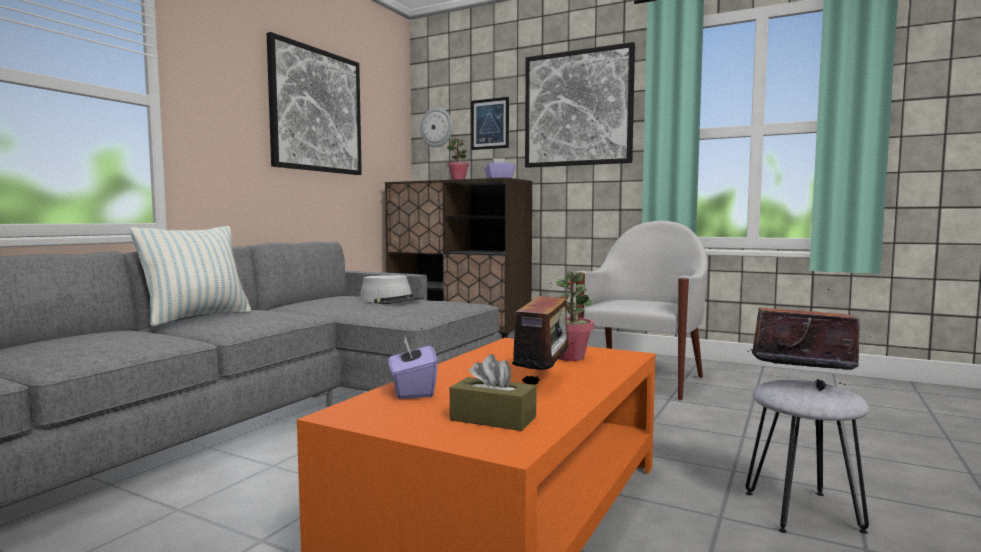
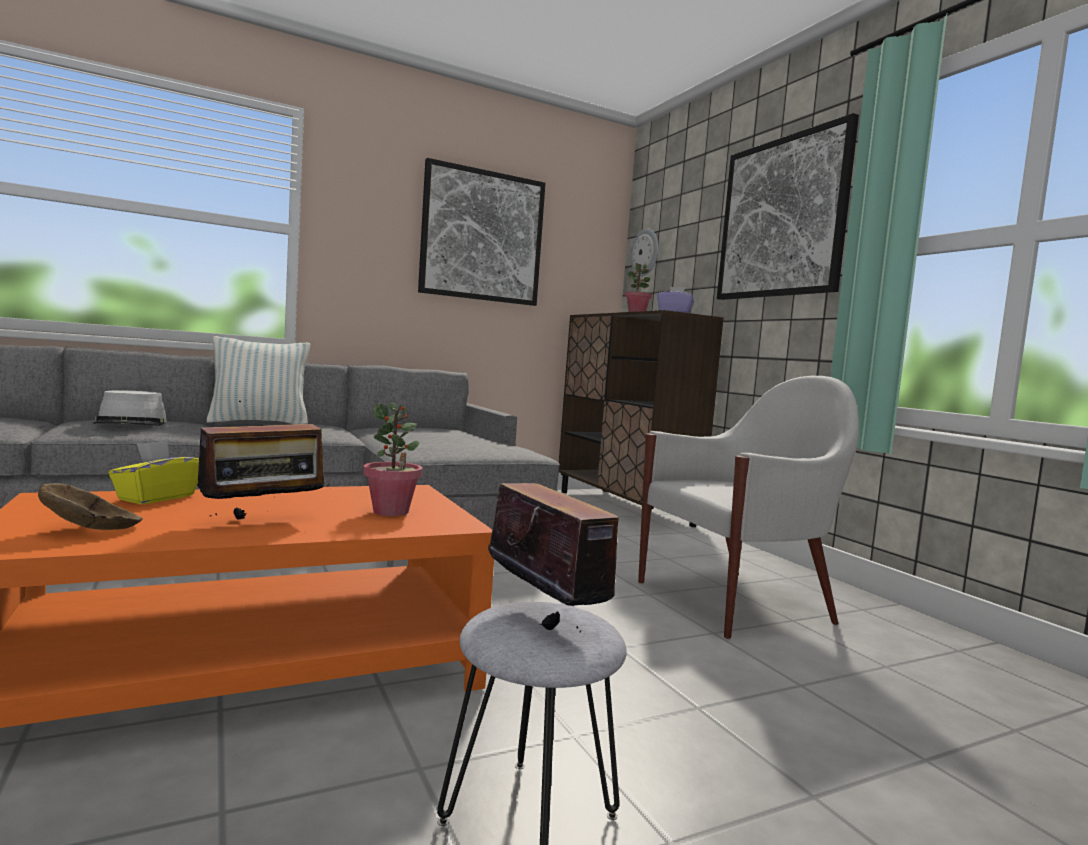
camera: 35 degrees right, 0 degrees up
grey hat [360,275,423,304] -> grey hat moved to [93,390,167,426]
purple tissue box [389,337,438,399] -> yellow tissue box [108,441,199,504]
brown tissue box [450,354,537,431] -> brown bowl [38,483,143,530]
picture [471,97,509,150] -> none

